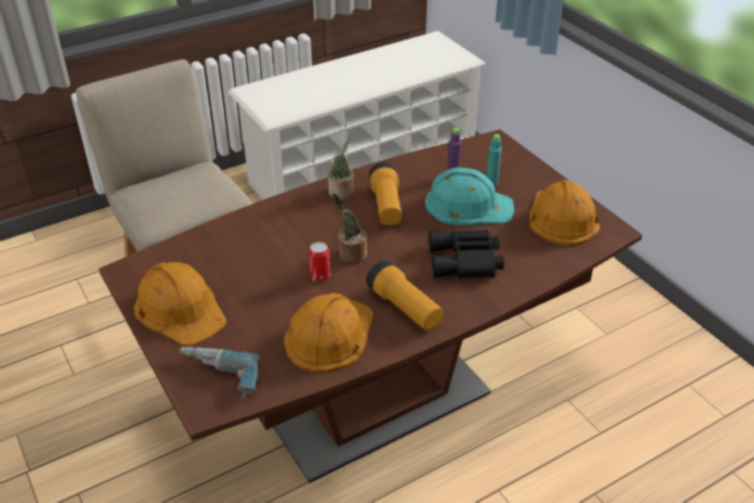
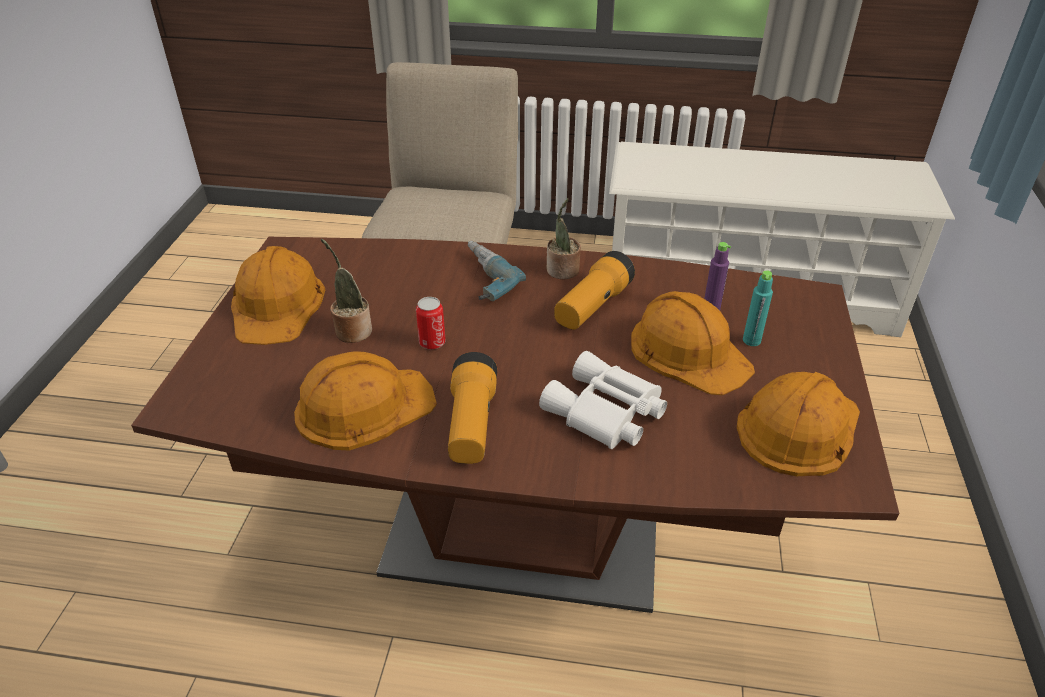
camera: 40 degrees right, 0 degrees up
power drill [179,347,261,399] -> power drill moved to [468,241,526,301]
potted plant [332,193,367,263] -> potted plant moved to [321,239,372,343]
turquoise hard hat [425,167,515,226] -> orange hard hat [631,291,755,395]
black binoculars [429,230,504,279] -> white binoculars [539,351,667,449]

